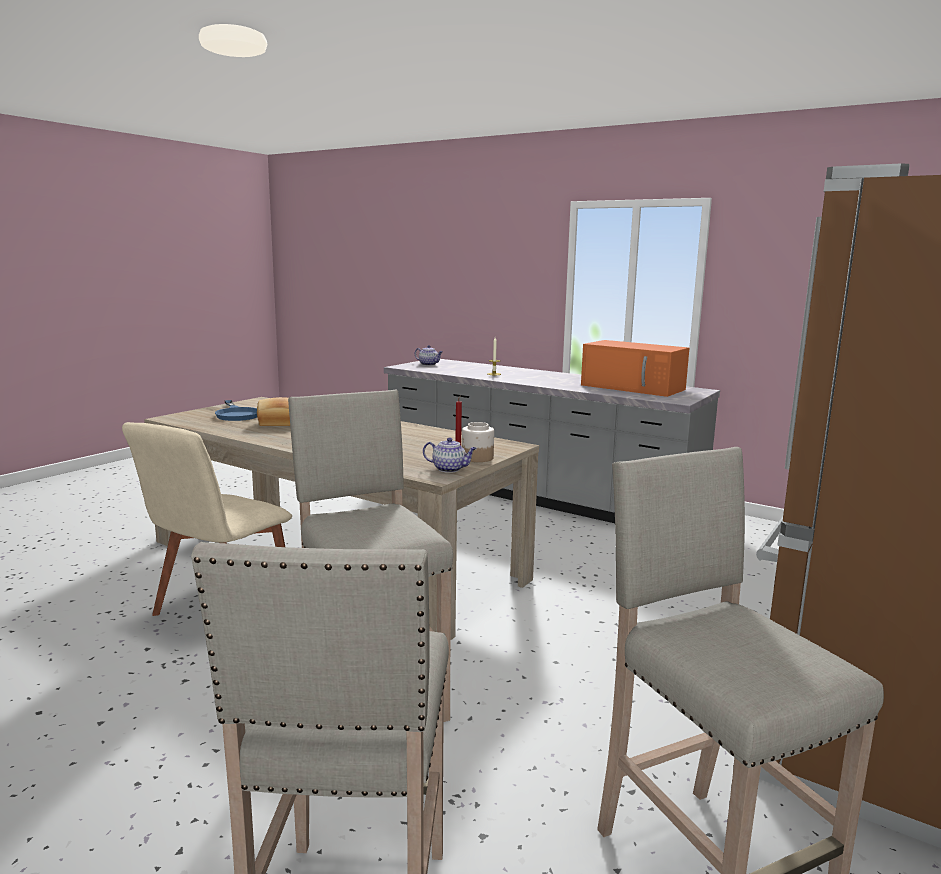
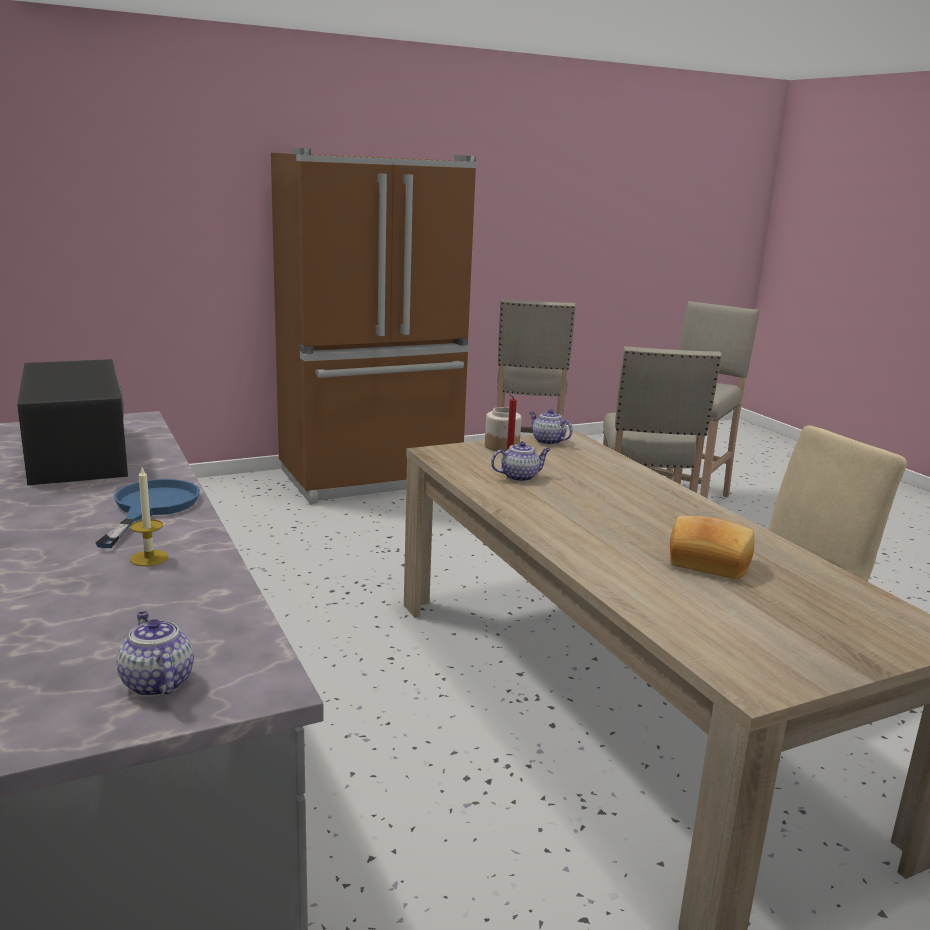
camera: 150 degrees left, 5 degrees up
blue frying pan [215,400,257,421] -> blue frying pan moved to [96,479,200,548]
orange microwave [581,340,689,397] -> black microwave [17,359,128,485]
none -> teapot [491,441,551,482]

